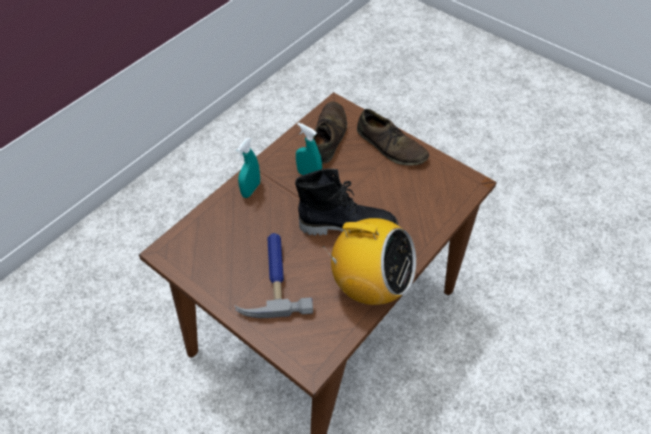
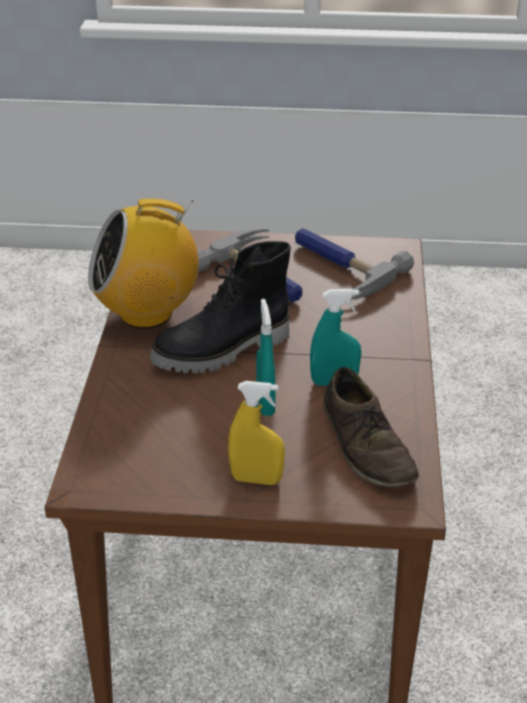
camera: 145 degrees right, 15 degrees down
turquoise spray bottle [236,137,260,198] -> turquoise spray bottle moved to [256,299,275,416]
brown shoe [357,109,429,166] -> yellow spray bottle [228,381,285,485]
none -> hammer [295,228,414,300]

